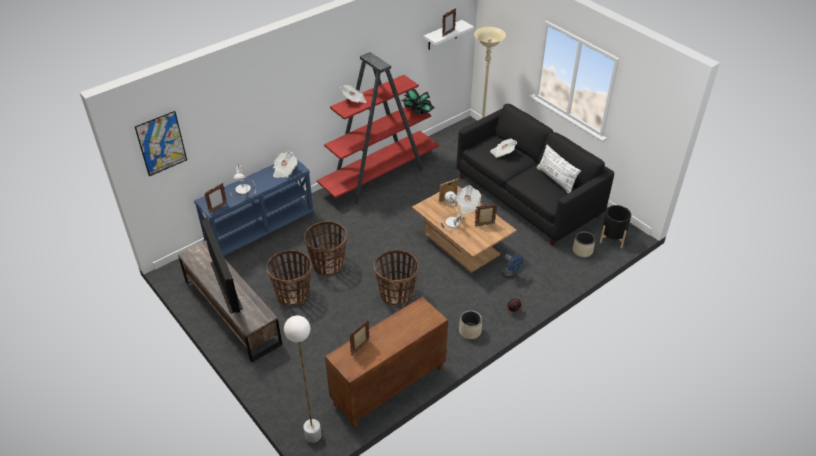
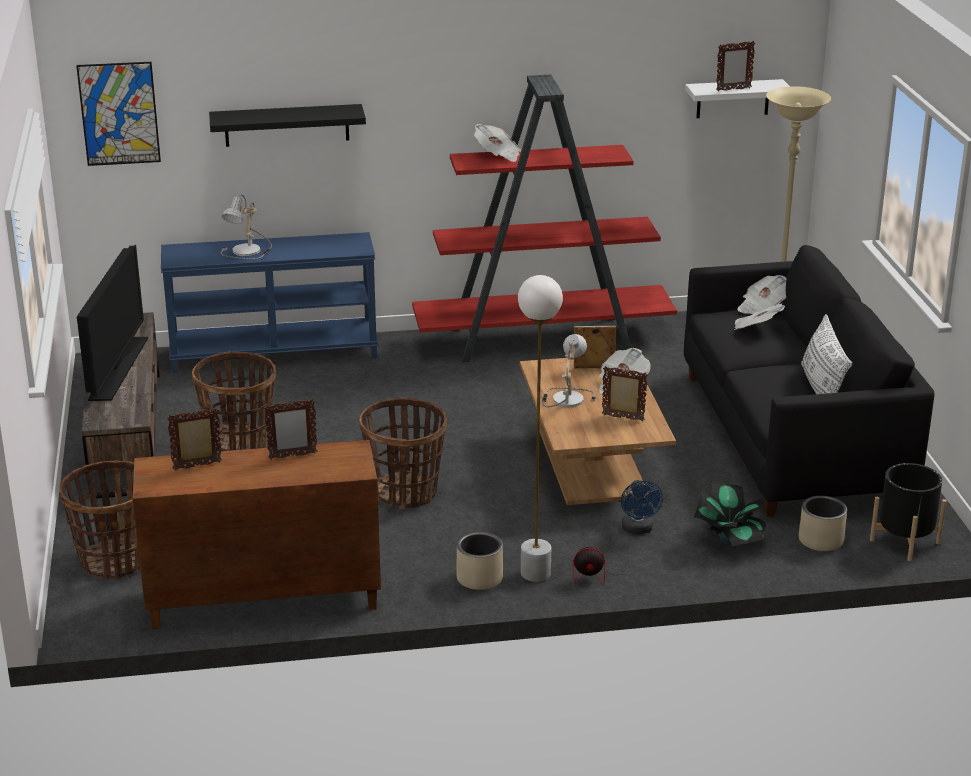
camera: 30 degrees right, 15 degrees down
picture frame [204,183,227,213] -> picture frame moved to [264,399,317,459]
newspaper [273,152,297,178] -> newspaper moved to [737,275,787,314]
white floor lamp [284,315,321,443] -> white floor lamp moved to [518,275,563,582]
basket [304,221,347,276] -> basket moved to [59,461,140,579]
potted plant [402,89,435,114] -> potted plant moved to [694,481,767,547]
none -> black shelf [209,104,366,147]

